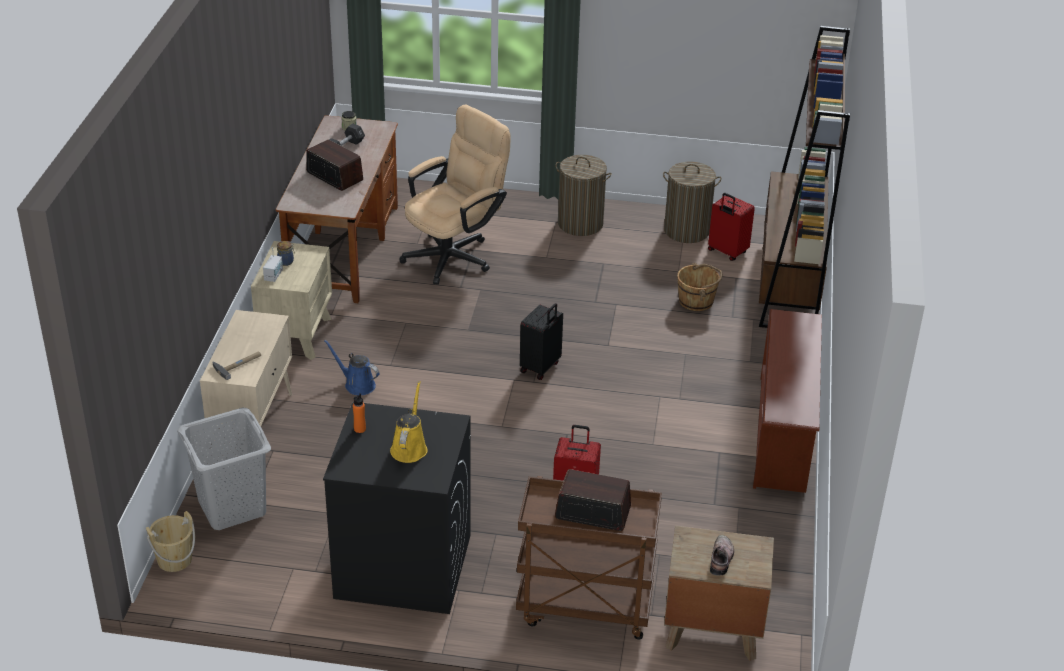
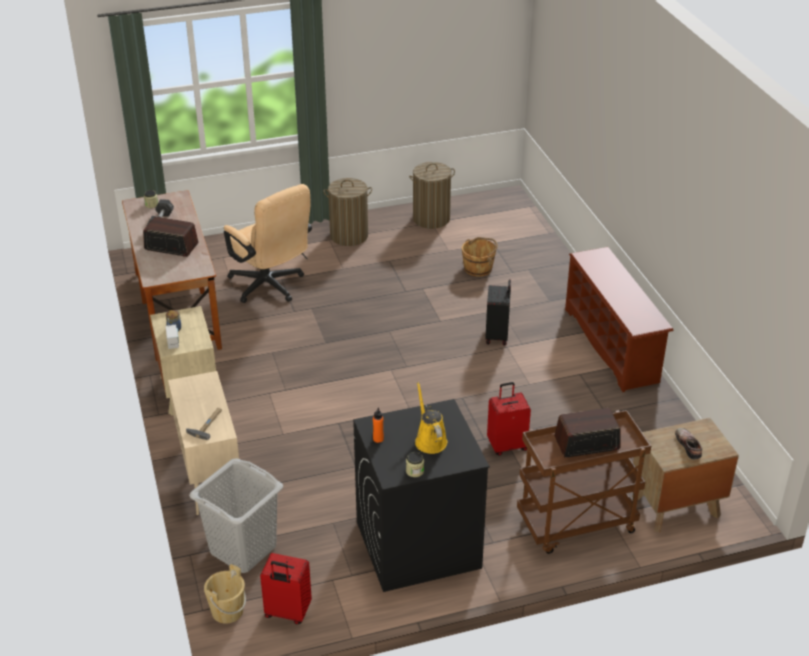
camera: 25 degrees left, 0 degrees up
blue watering can [324,340,379,395] -> none
beige office chair [400,104,511,285] -> beige office chair turned 120 degrees clockwise [224,184,312,303]
black suitcase [520,303,563,380] -> black suitcase moved to [485,279,511,345]
red suitcase [708,193,755,261] -> red suitcase moved to [260,553,312,624]
brown bookcase [759,26,850,328] -> none
none -> jar [406,452,424,477]

